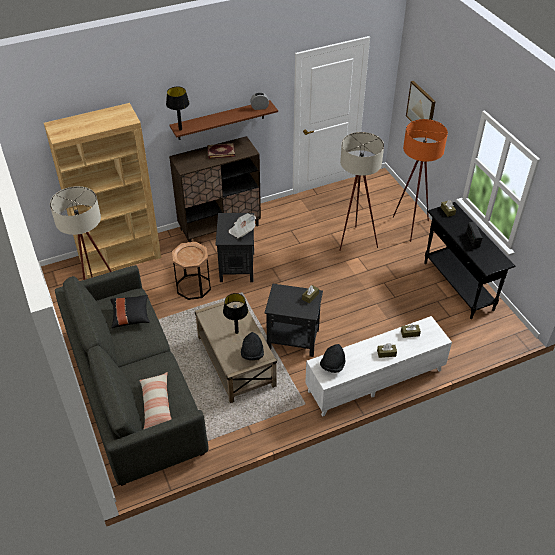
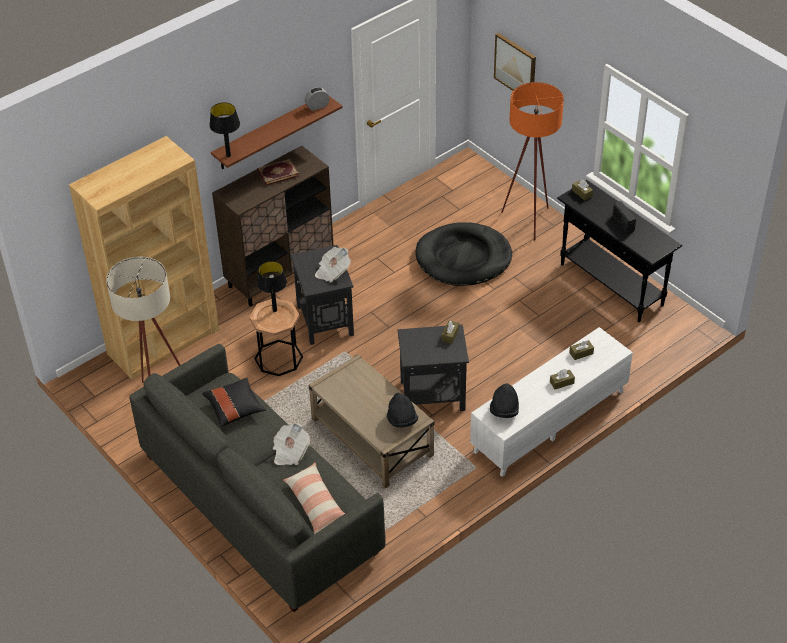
camera: 15 degrees left, 0 degrees up
black table lamp [223,293,248,334] -> black table lamp moved to [257,261,287,312]
beige floor lamp [339,132,384,251] -> black dog bed [415,222,512,286]
none -> newspaper [273,423,310,465]

